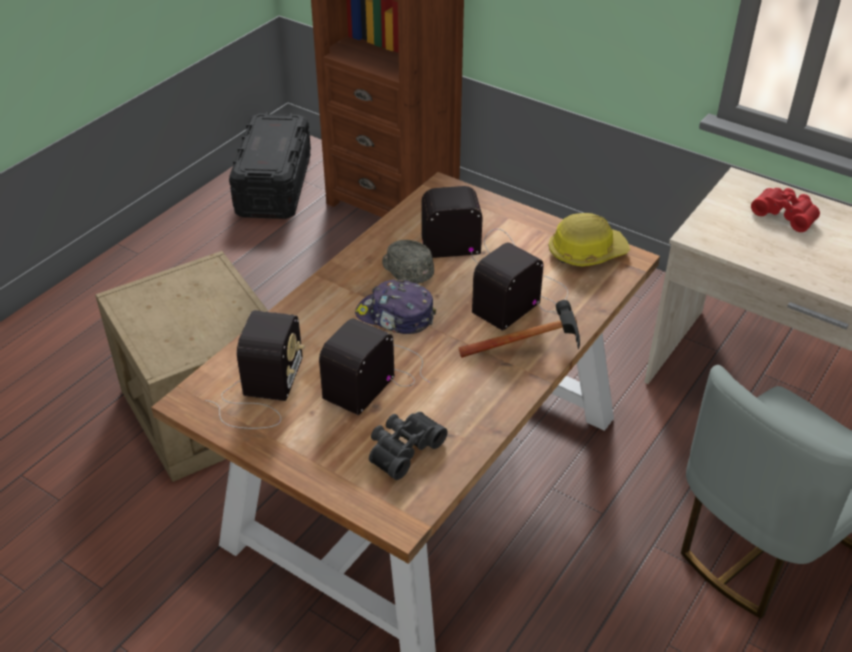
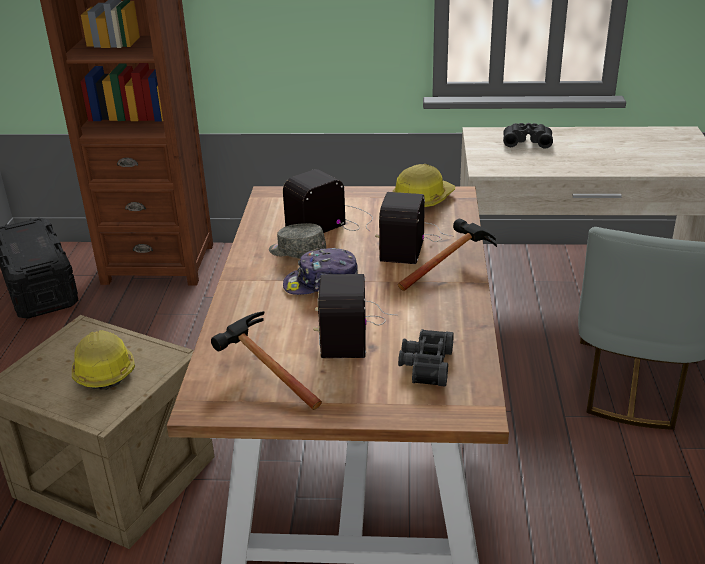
camera: 30 degrees left, 10 degrees down
radio [205,310,305,429] -> hammer [211,311,322,410]
red binoculars [751,188,820,232] -> black binoculars [503,123,553,148]
none -> hard hat [72,330,135,390]

